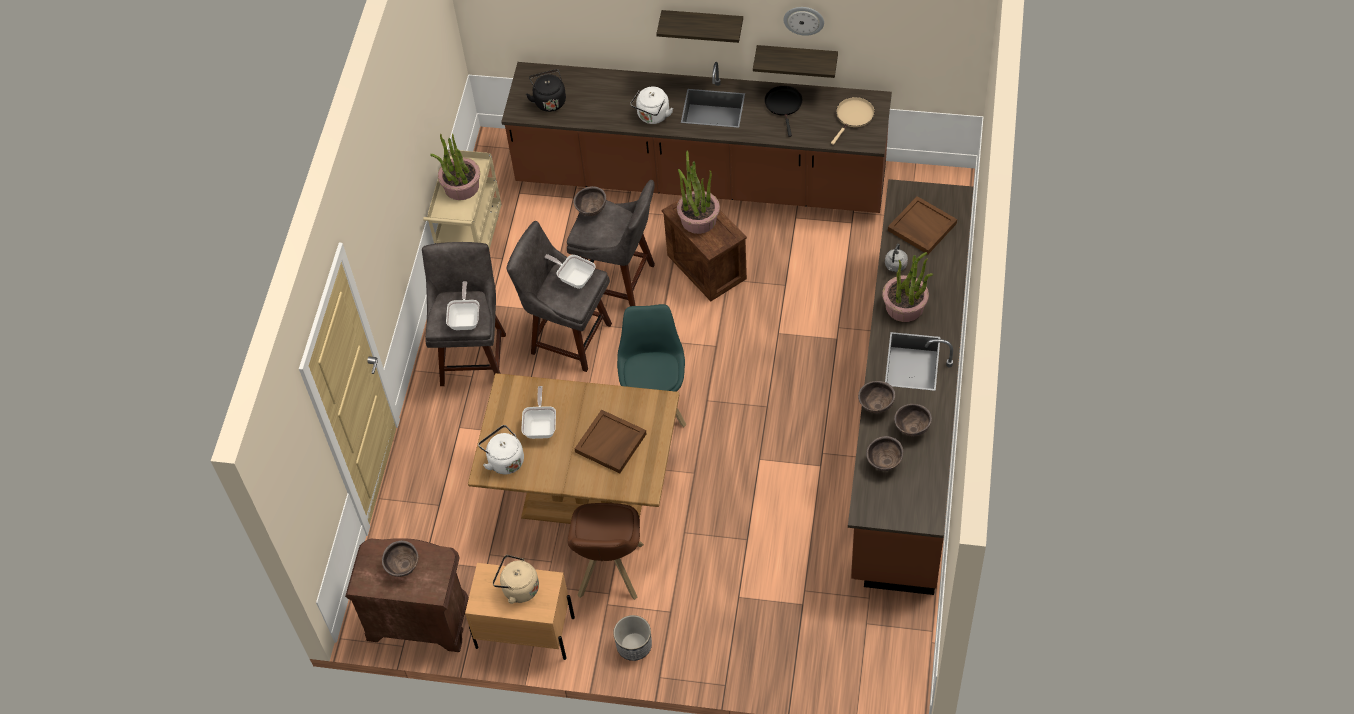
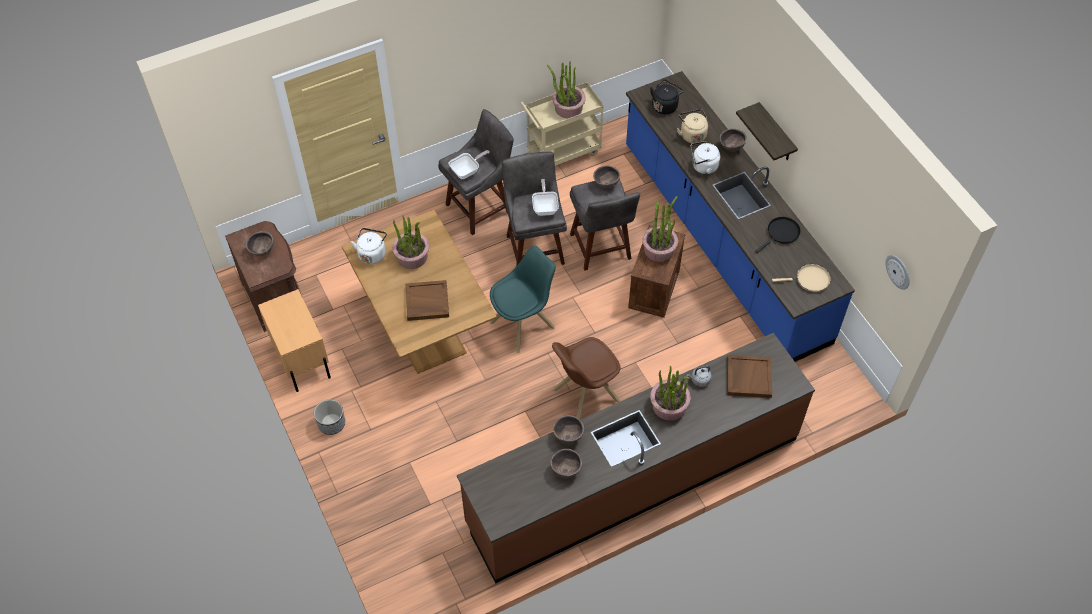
camera: 50 degrees right, 0 degrees up
beige kettle [493,555,539,604] -> beige kettle moved to [677,109,708,143]
brown counter [501,62,892,213] -> blue counter [626,71,855,362]
frying pan [521,386,556,439] -> potted plant [392,215,429,269]
brown chair [568,503,644,600] -> brown chair moved to [552,337,620,420]
shelf [753,45,838,78] -> none
wall clock [783,7,824,36] -> wall clock moved to [886,255,910,290]
brown bowl [866,436,903,471] -> brown bowl moved to [720,129,747,152]

